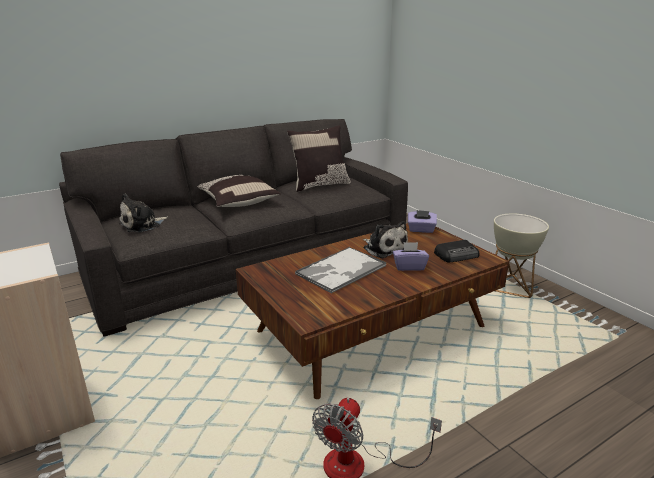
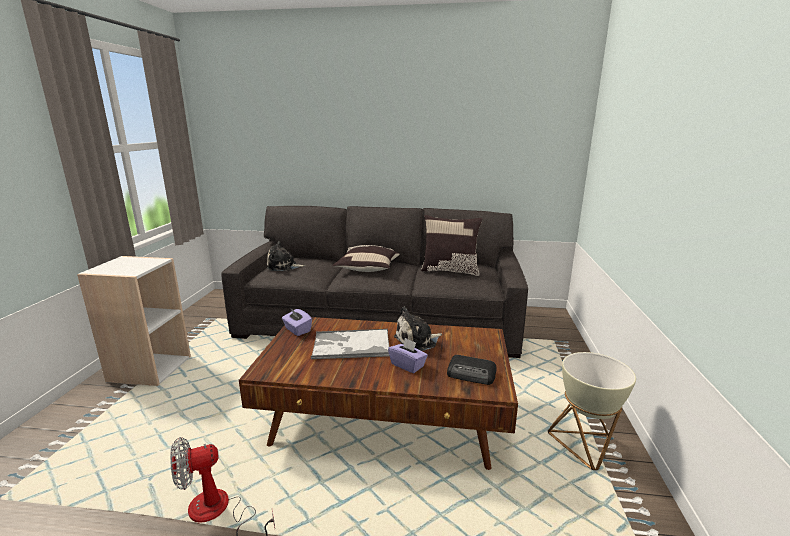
camera: 40 degrees right, 5 degrees down
plush toy [363,221,408,258] -> plush toy turned 60 degrees clockwise [394,307,442,351]
purple tissue box [408,210,437,233] -> purple tissue box moved to [282,309,312,336]

